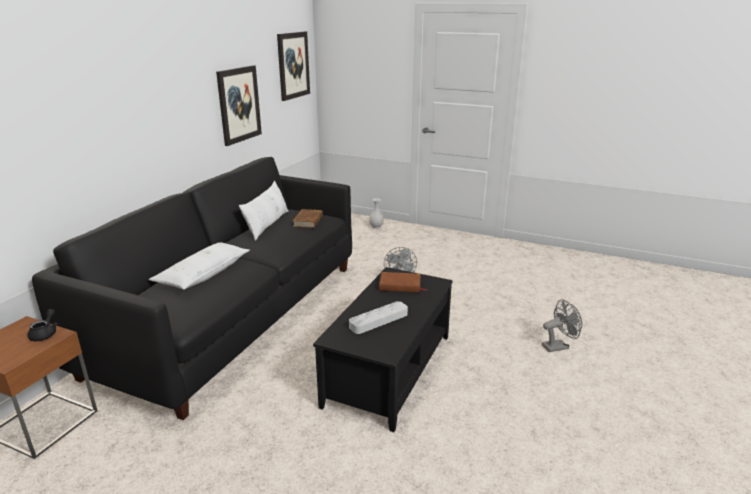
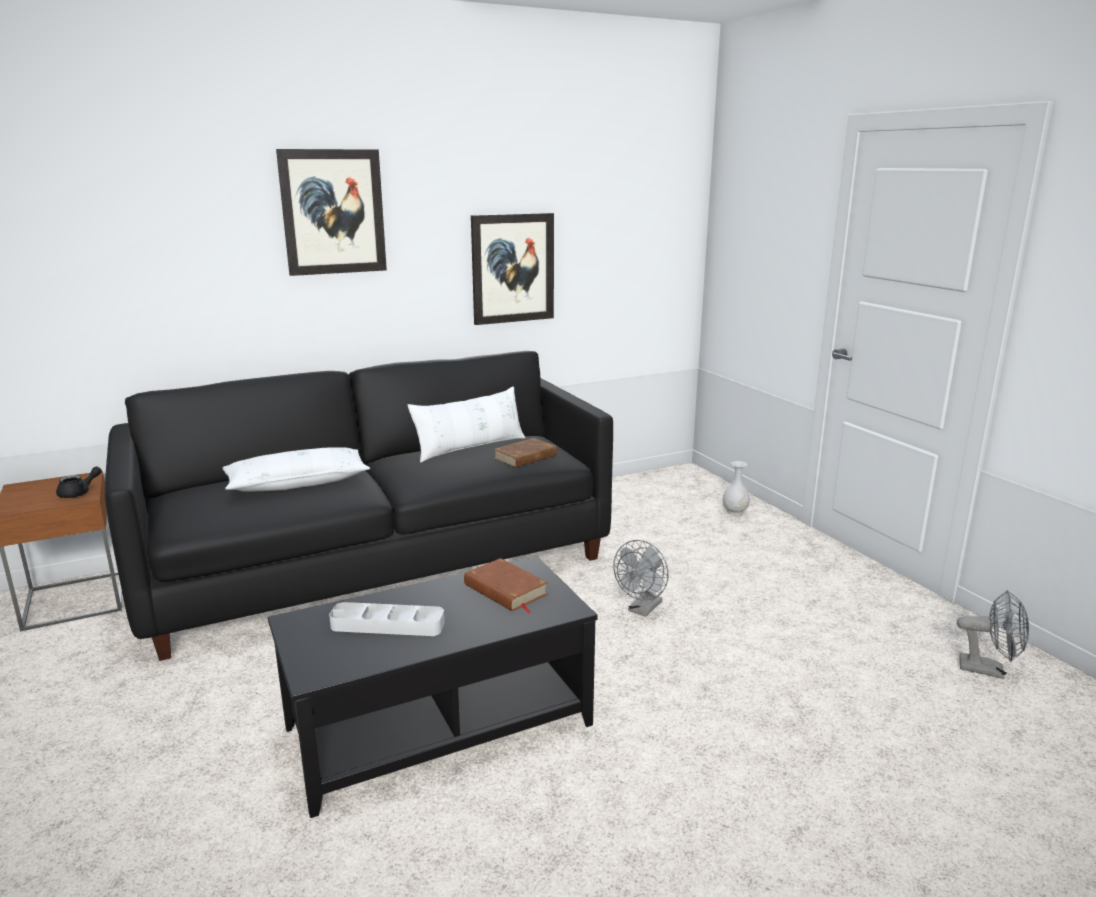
camera: 40 degrees right, 5 degrees down
picture [277,32,310,101] -> picture moved to [276,149,387,276]
grey fan [542,300,582,352] -> grey fan moved to [957,590,1029,679]

